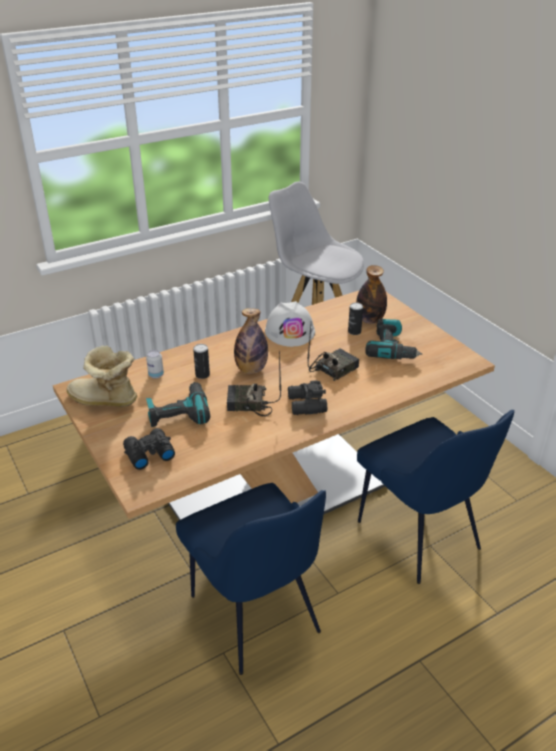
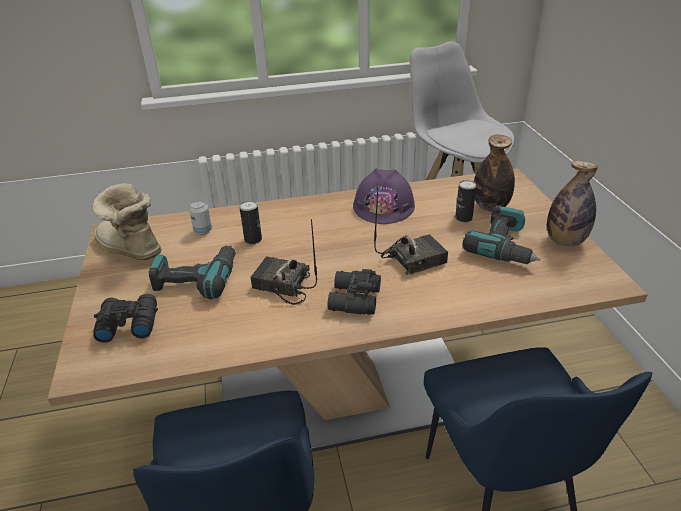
camera: 20 degrees right, 0 degrees up
bottle [234,308,268,374] -> bottle moved to [547,161,598,246]
white hard hat [265,301,315,347] -> purple hard hat [353,168,415,224]

